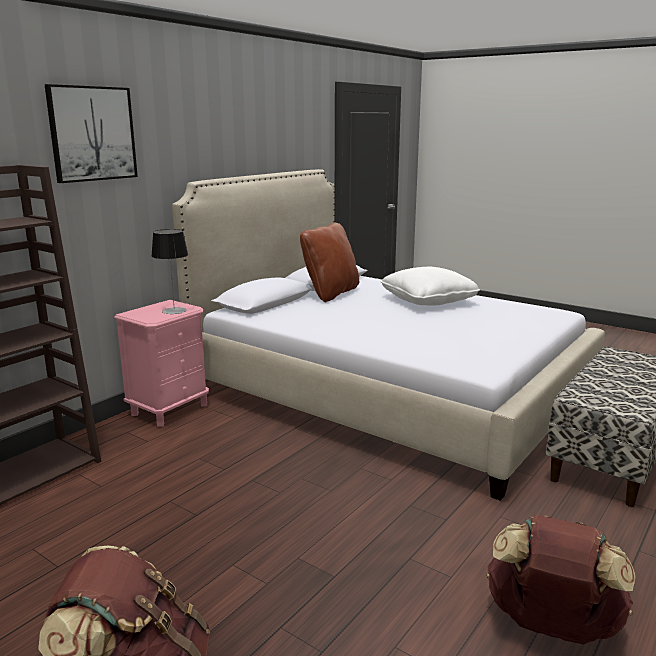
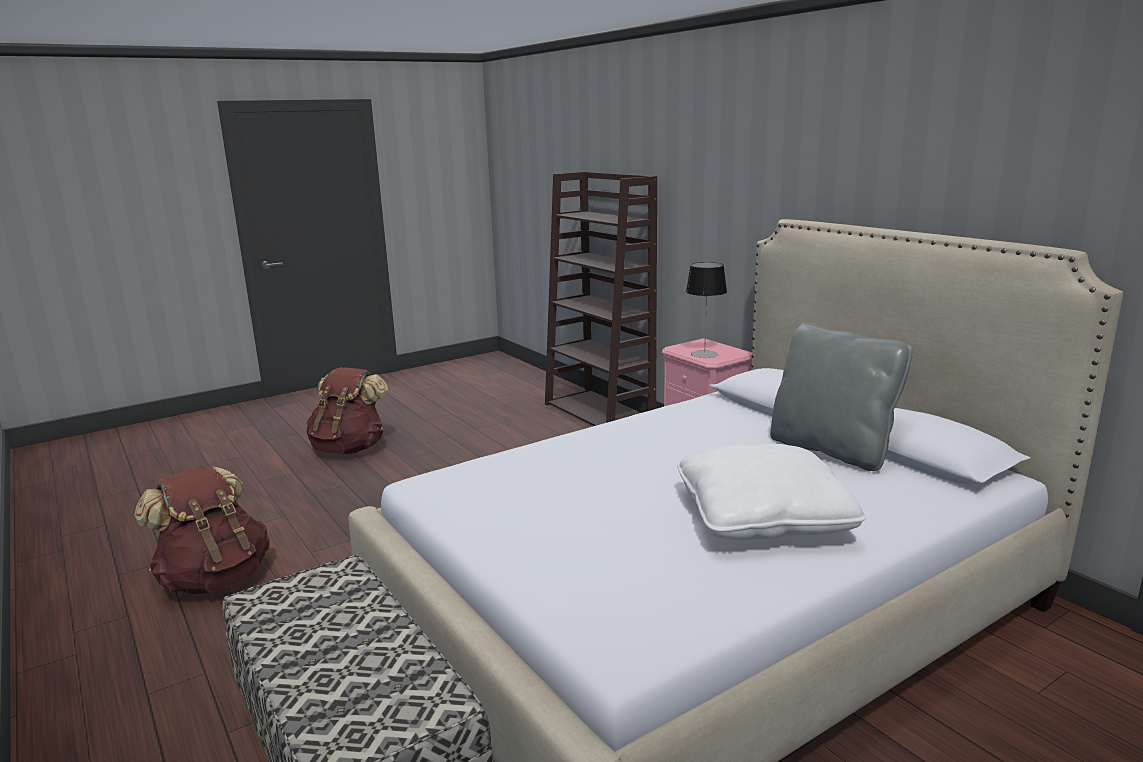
camera: 110 degrees right, 0 degrees up
picture [44,84,138,183] -> none
brown pillow [300,223,359,302] -> grey pillow [770,323,913,471]

